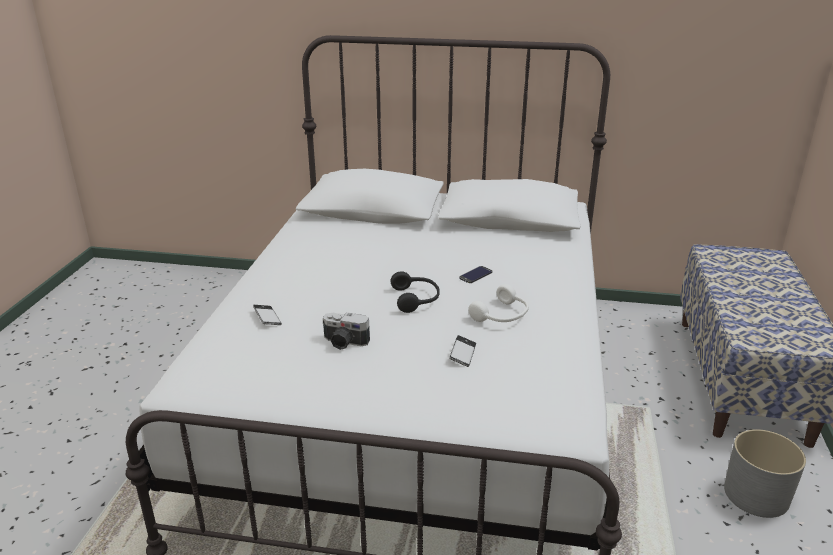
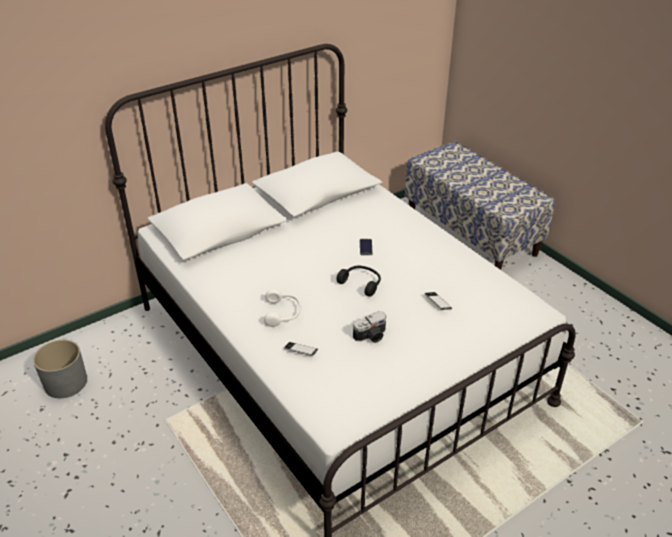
camera: 45 degrees left, 10 degrees up
white headphones [468,284,529,322] -> white headphones moved to [264,289,301,327]
grey planter [724,429,806,518] -> grey planter moved to [33,340,87,398]

